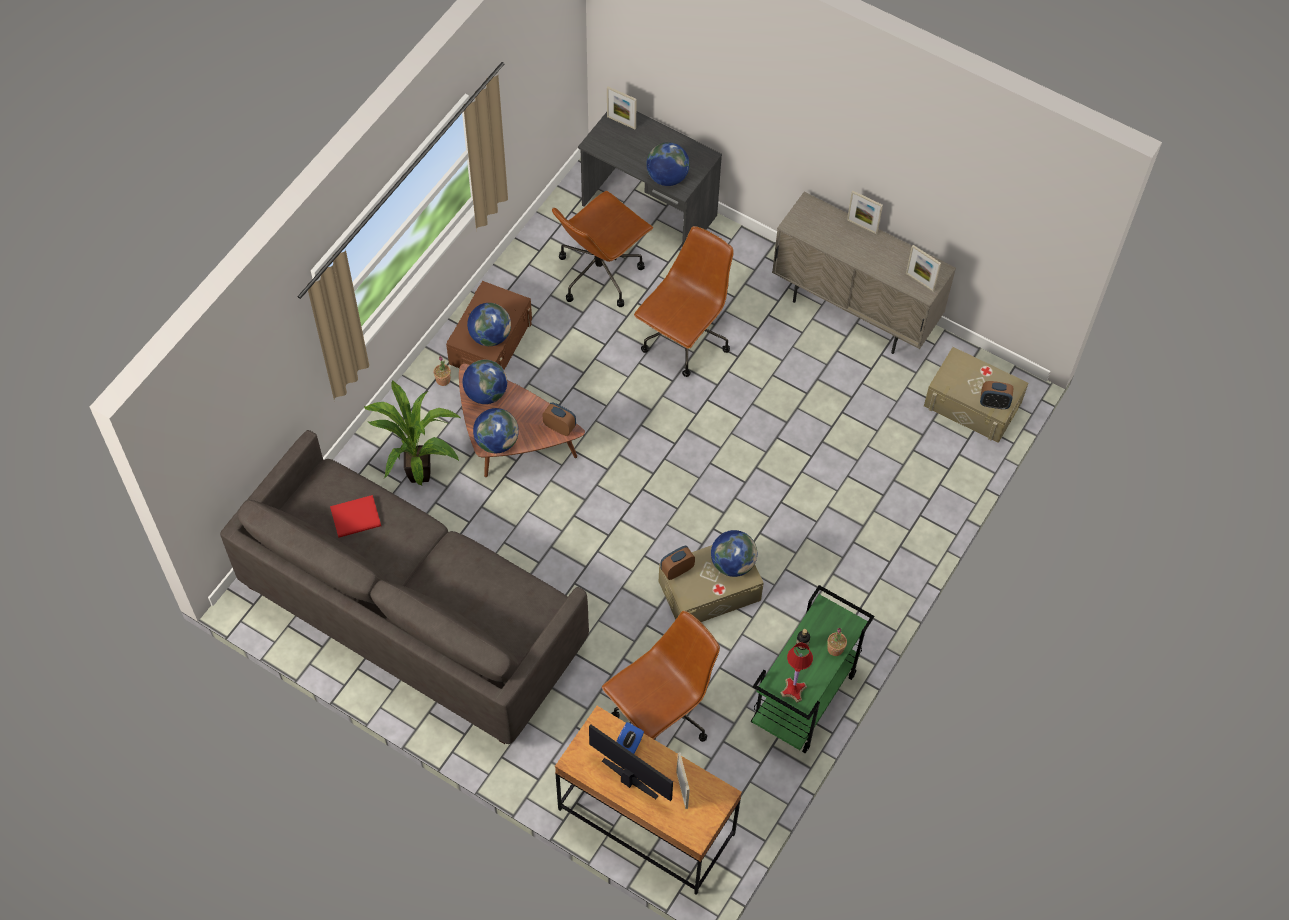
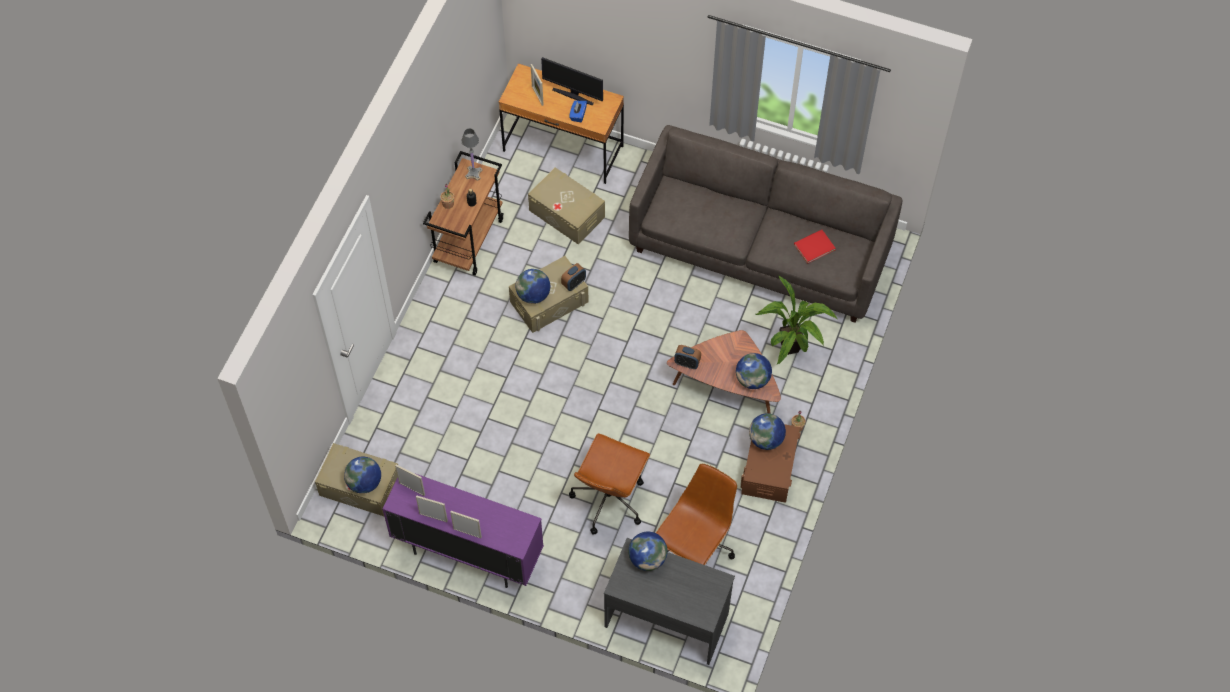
camera: 170 degrees right, 0 degrees up
globe [473,408,519,453] -> globe moved to [344,457,381,494]
brown office chair [602,611,720,742] -> beige storage box [528,167,605,245]
picture frame [607,87,637,129] -> picture frame moved to [416,495,448,522]
green cart [751,585,874,753] -> brown cart [423,151,504,276]
beige cabinet [772,191,956,354] -> purple cabinet [382,473,544,588]
red table lamp [780,643,813,703] -> grey table lamp [461,128,483,181]
alarm clock [980,381,1013,409] -> none

